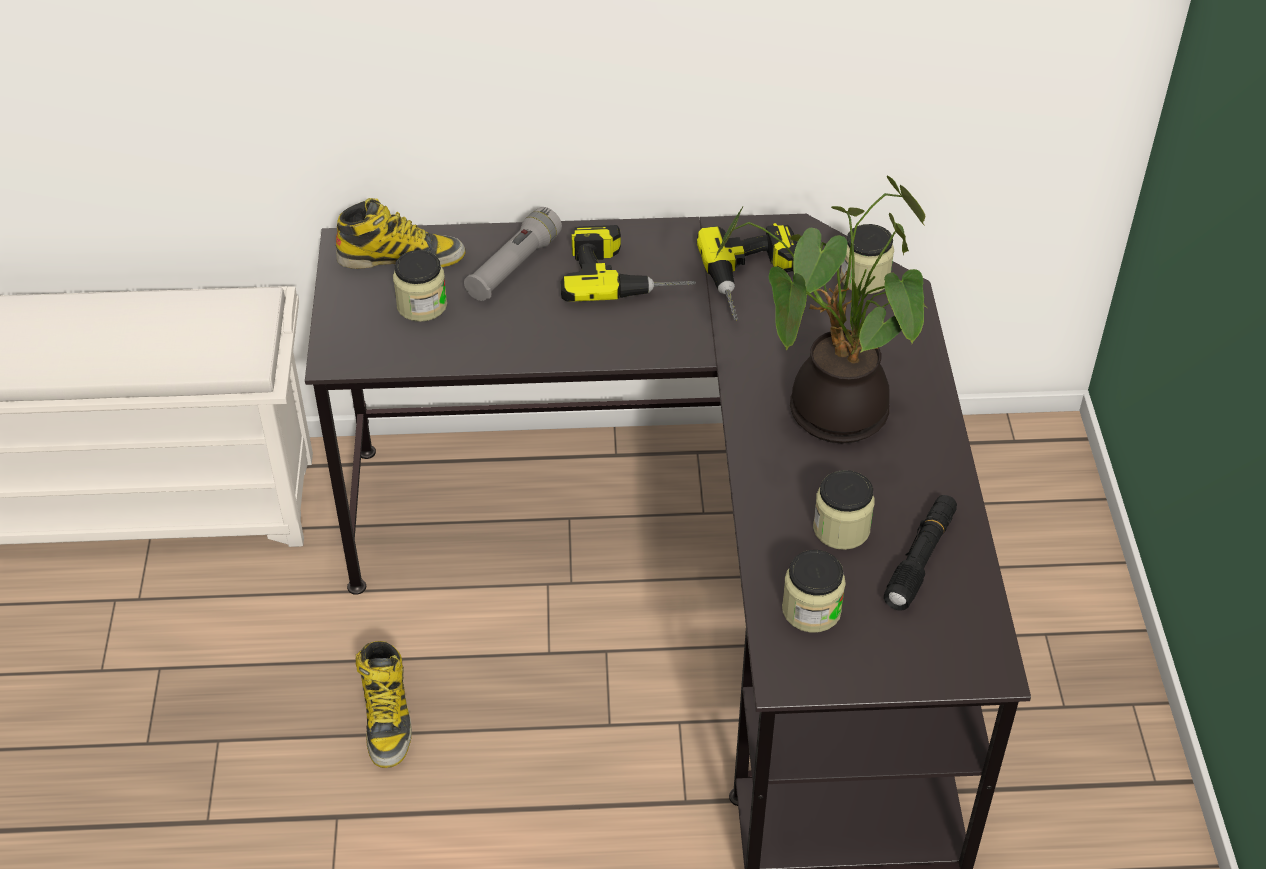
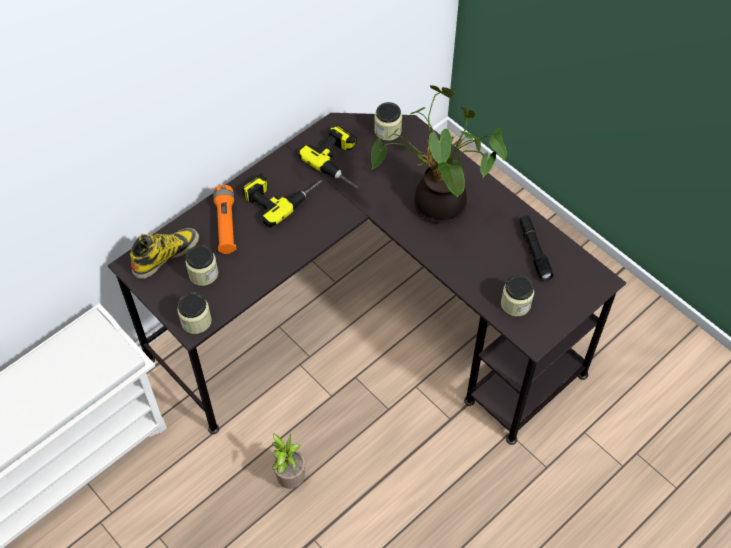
camera: 40 degrees left, 10 degrees up
boot [356,641,412,768] -> potted plant [272,433,305,489]
grey flashlight [464,207,562,301] -> orange flashlight [213,185,237,254]
jar [813,470,874,550] -> jar moved to [177,293,212,334]

